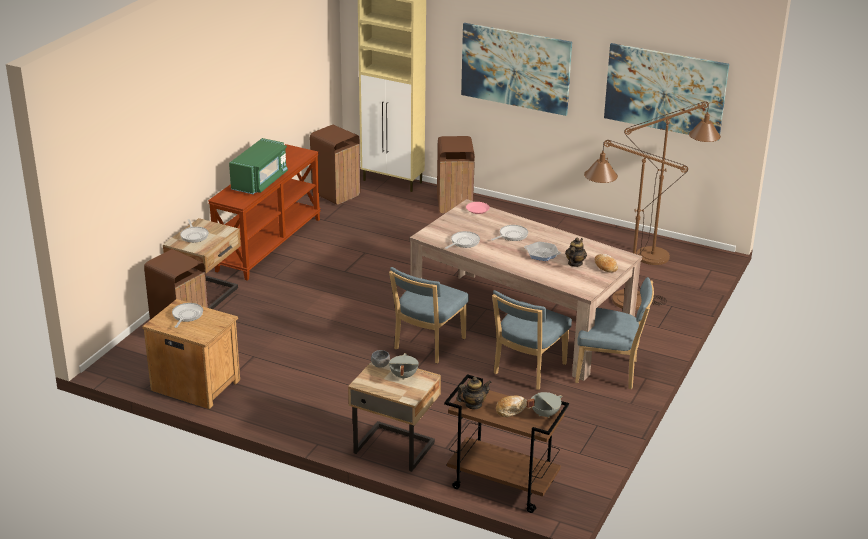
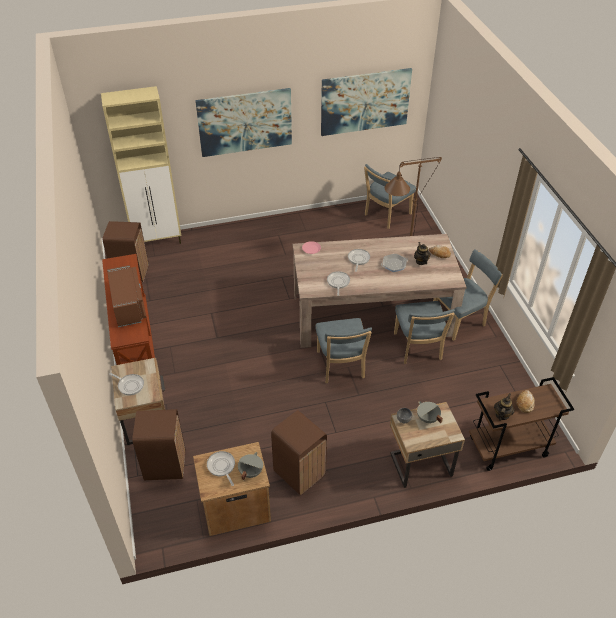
camera: 40 degrees left, 15 degrees up
green microwave [229,138,288,194] -> brown microwave [107,265,146,327]
brown trash can [437,136,475,214] -> brown trash can moved to [271,410,327,495]
grey cooking pot [526,392,563,418] -> grey cooking pot moved to [238,452,263,480]
brown floor lamp [624,101,721,265] -> blue chair [364,164,416,229]

